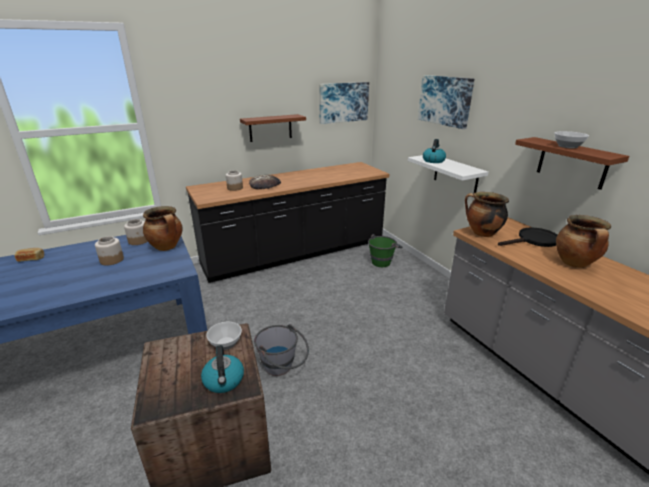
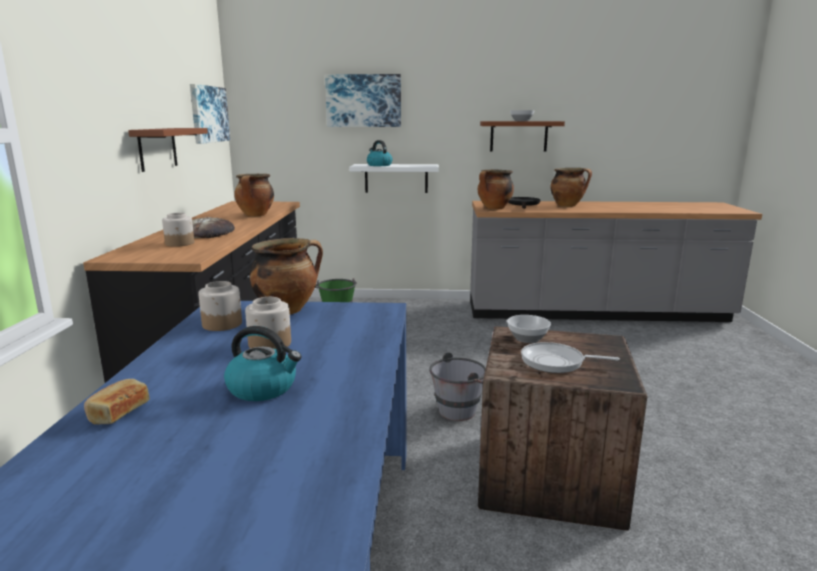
camera: 60 degrees left, 10 degrees down
kettle [201,345,244,393] -> kettle moved to [224,326,302,401]
none -> cooking pot [234,174,274,217]
none -> frying pan [521,342,620,373]

